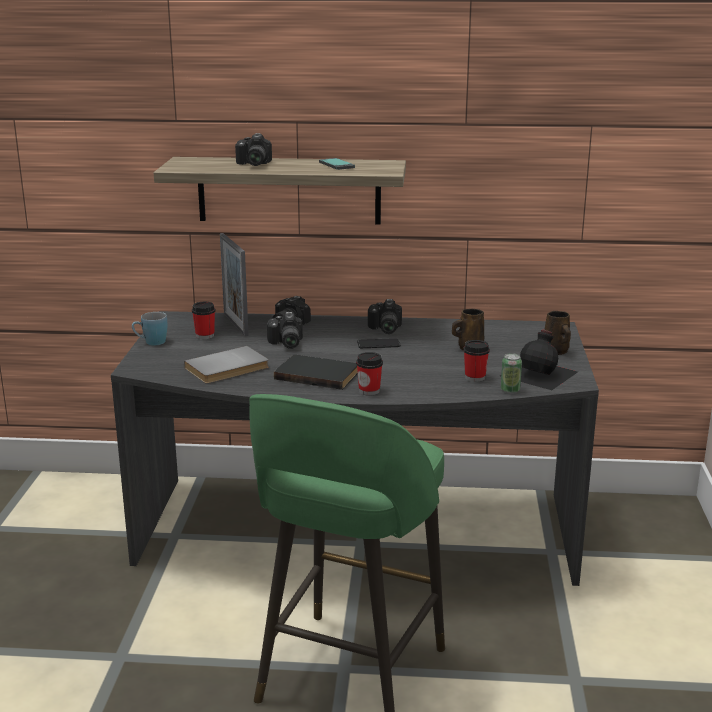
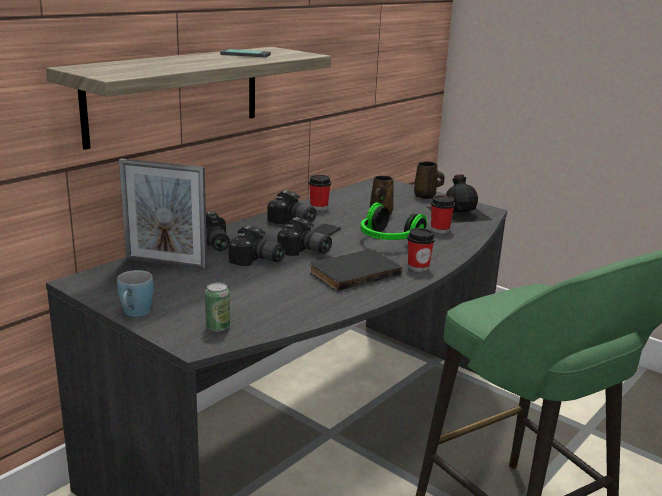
camera: 55 degrees left, 0 degrees up
grey book [184,346,269,384] -> none
cup [192,302,216,339] -> cup moved to [309,175,331,210]
camera [235,133,272,166] -> camera moved to [277,217,332,256]
can [501,353,522,393] -> can moved to [205,282,230,332]
none -> headphones [361,196,427,240]

